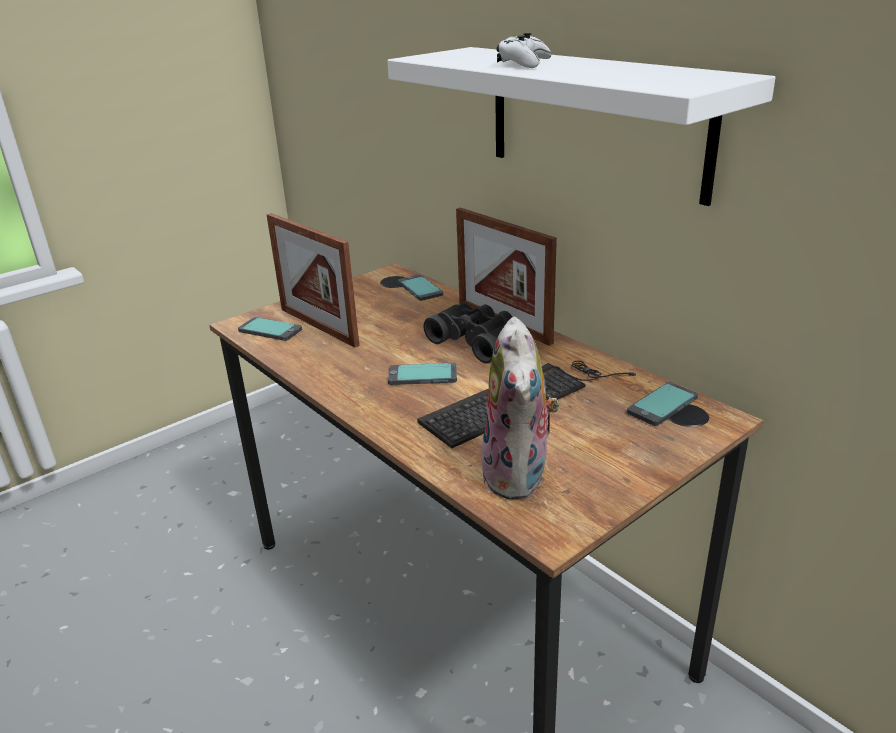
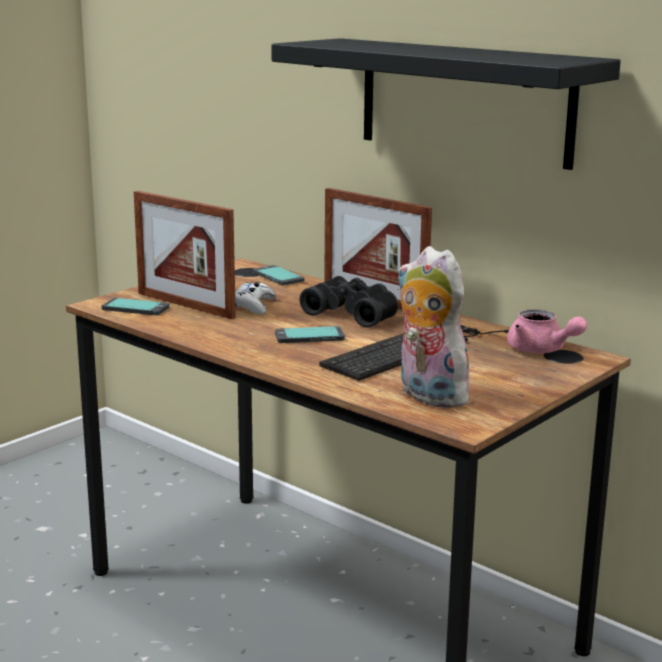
camera: 10 degrees left, 10 degrees down
white shelf [387,47,776,206] -> black shelf [271,38,621,170]
plush toy [481,317,560,500] -> plush toy turned 150 degrees clockwise [397,246,471,408]
white game controller [496,33,551,68] -> white game controller moved to [235,281,276,315]
phone [627,382,698,426] -> pink teapot [507,309,587,353]

